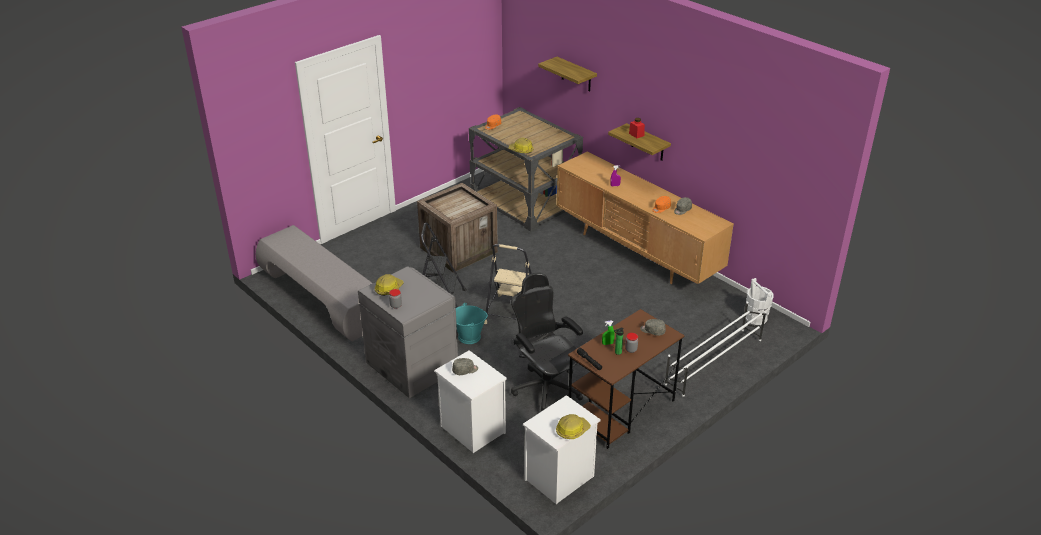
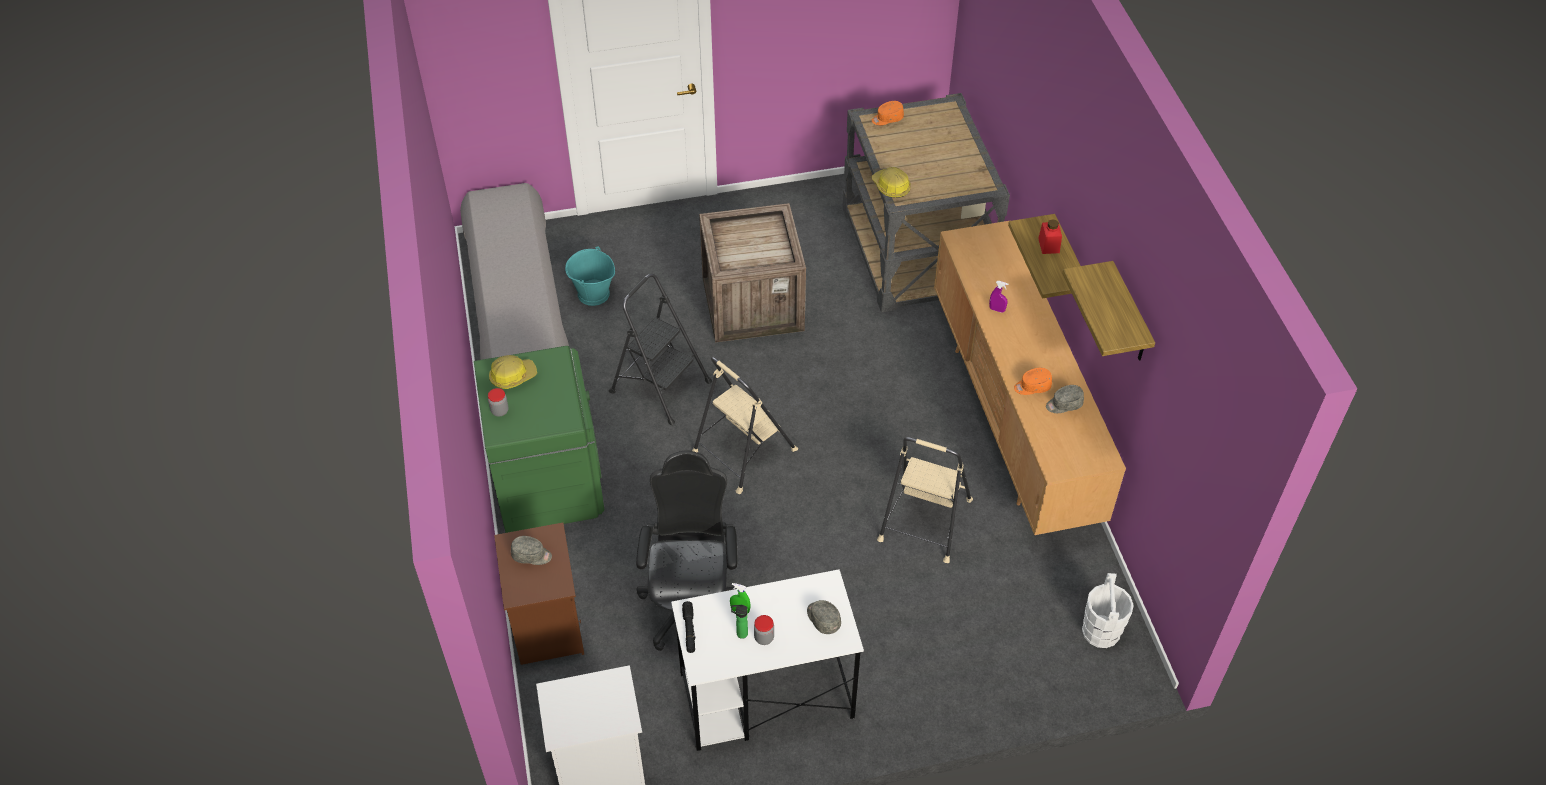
camera: 30 degrees right, 15 degrees up
grey washing machine [358,267,458,398] -> green washing machine [474,346,605,533]
white nightstand [434,350,507,453] -> brown nightstand [494,523,584,665]
turquoise bucket [456,303,488,344] -> turquoise bucket moved to [565,246,615,306]
shelf [538,57,597,92] -> shelf moved to [1062,261,1155,360]
hard hat [556,414,591,439] -> none
brown desk [568,309,685,449] -> white desk [671,569,864,751]
white shoe rack [665,302,766,397] -> none
none -> beige step ladder [877,437,973,563]

